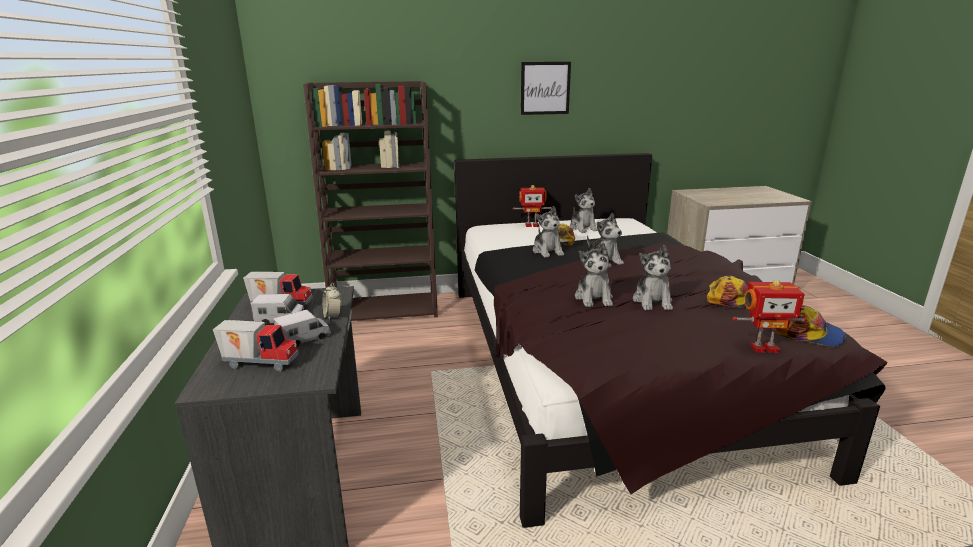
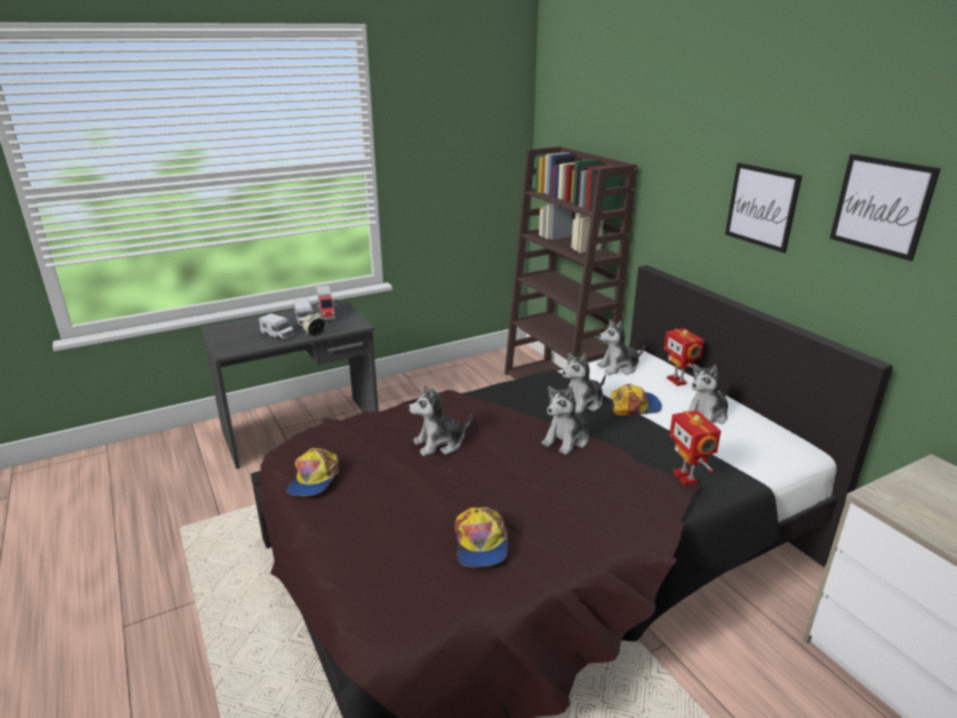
camera: 70 degrees right, 5 degrees up
toy truck [213,320,299,371] -> none
plush toy [633,245,673,310] -> plush toy moved to [597,320,645,375]
toy robot [733,280,806,353] -> toy robot moved to [669,410,721,485]
cap [775,305,846,347] -> cap moved to [286,448,339,496]
none -> picture [830,154,941,261]

